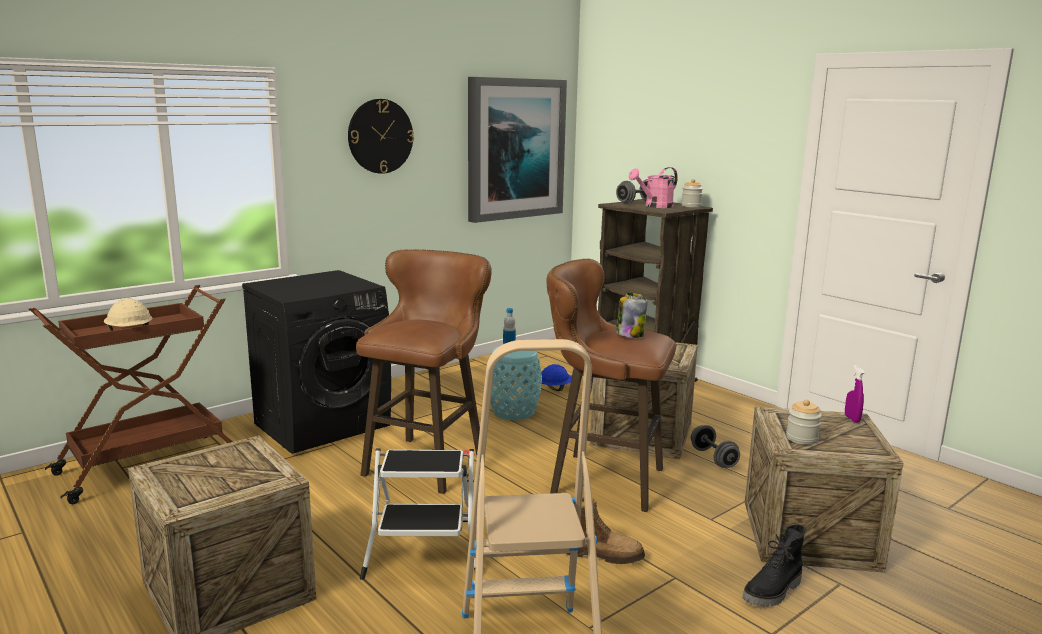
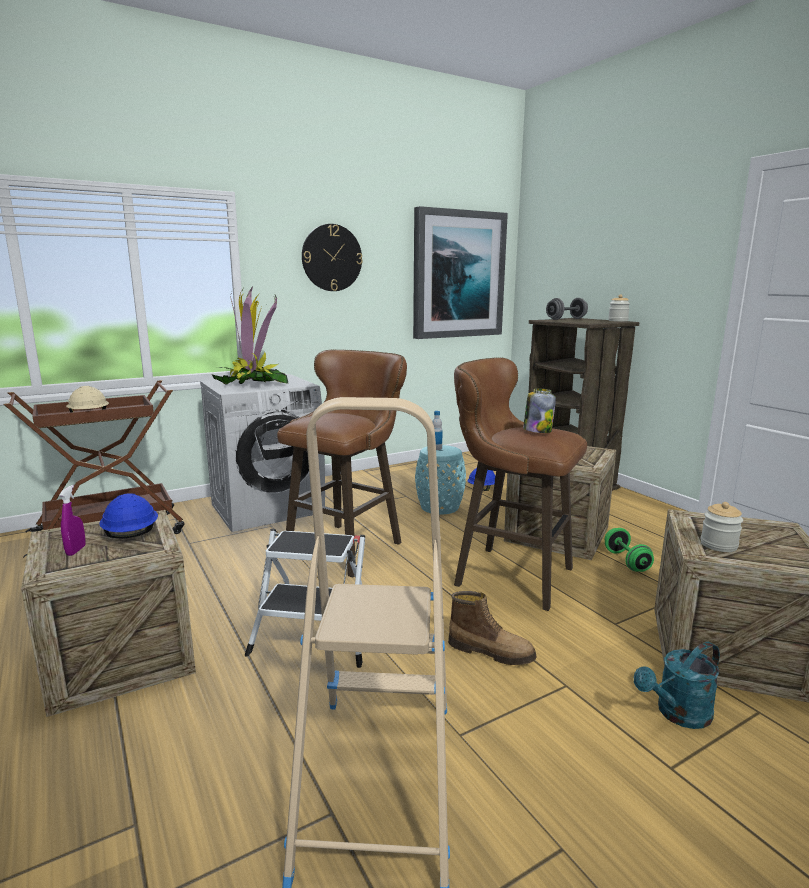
camera: 10 degrees right, 0 degrees up
black washing machine [242,270,391,454] -> white washing machine [200,374,325,532]
pink watering can [629,167,678,208] -> none
grey dumbbell [691,425,740,468] -> green dumbbell [605,528,654,572]
black boot [743,525,805,606] -> turquoise watering can [634,642,720,729]
purple spray bottle [845,365,865,423] -> purple spray bottle moved to [59,485,86,556]
none -> blue hard hat [99,494,158,538]
none -> potted plant [212,287,289,384]

